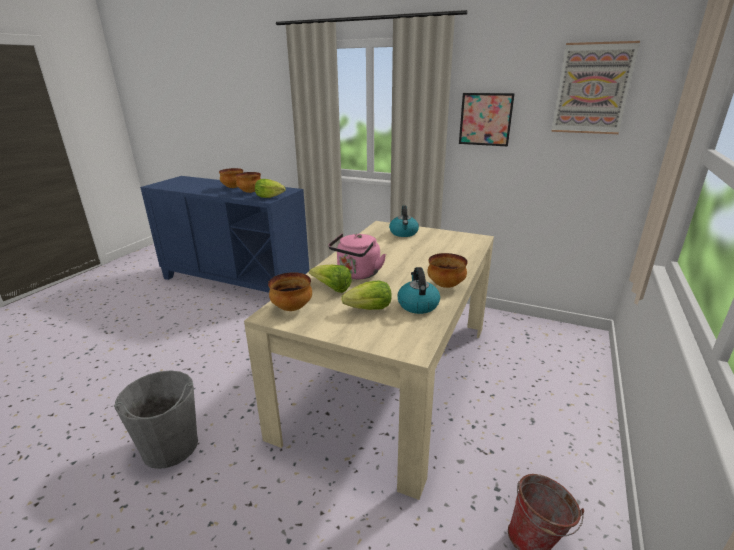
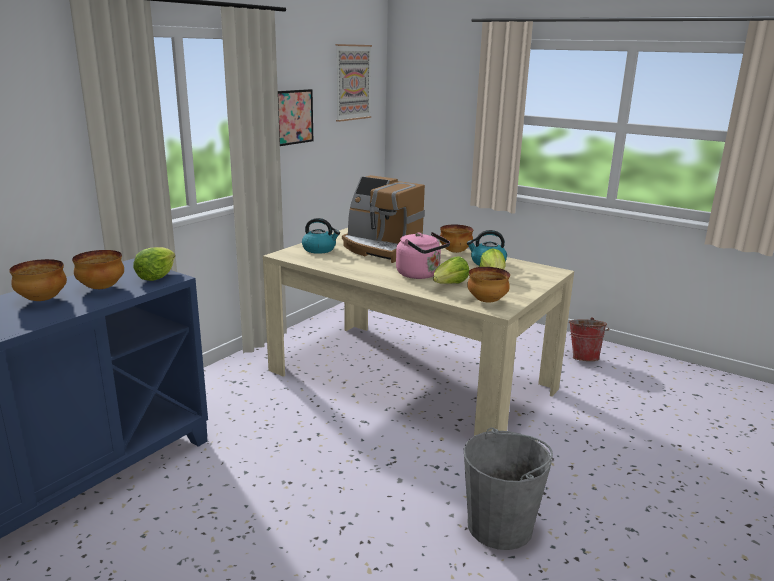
camera: 80 degrees left, 5 degrees down
none -> coffee machine [342,175,425,263]

